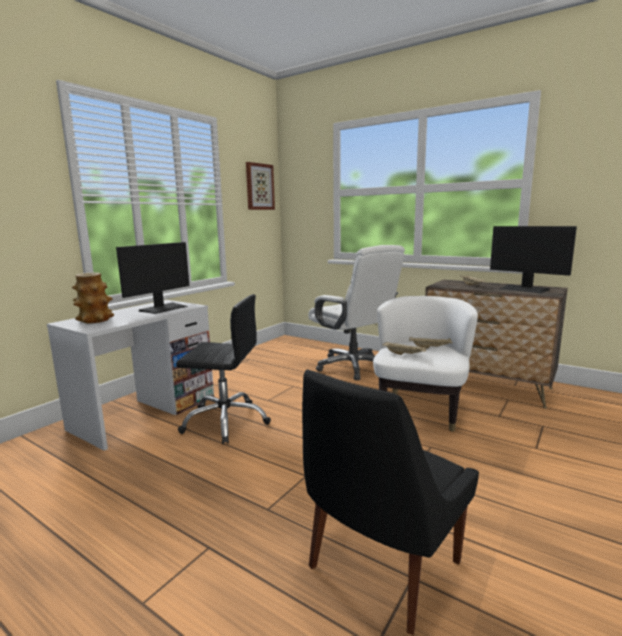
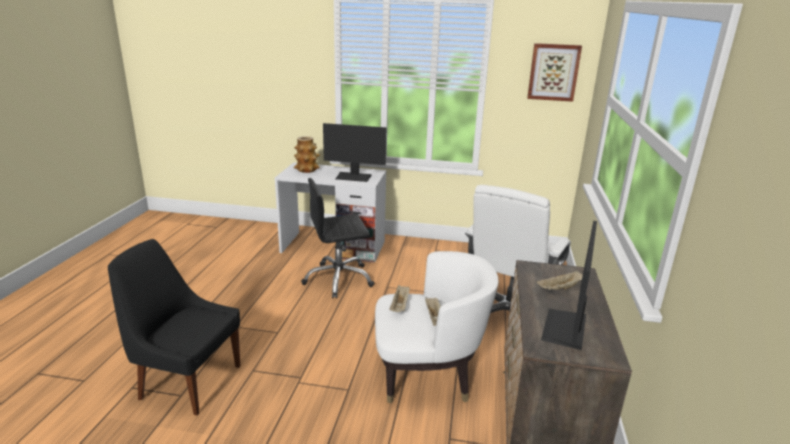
camera: 65 degrees right, 10 degrees up
black office chair [176,294,271,444] -> black office chair turned 90 degrees clockwise [301,178,375,299]

